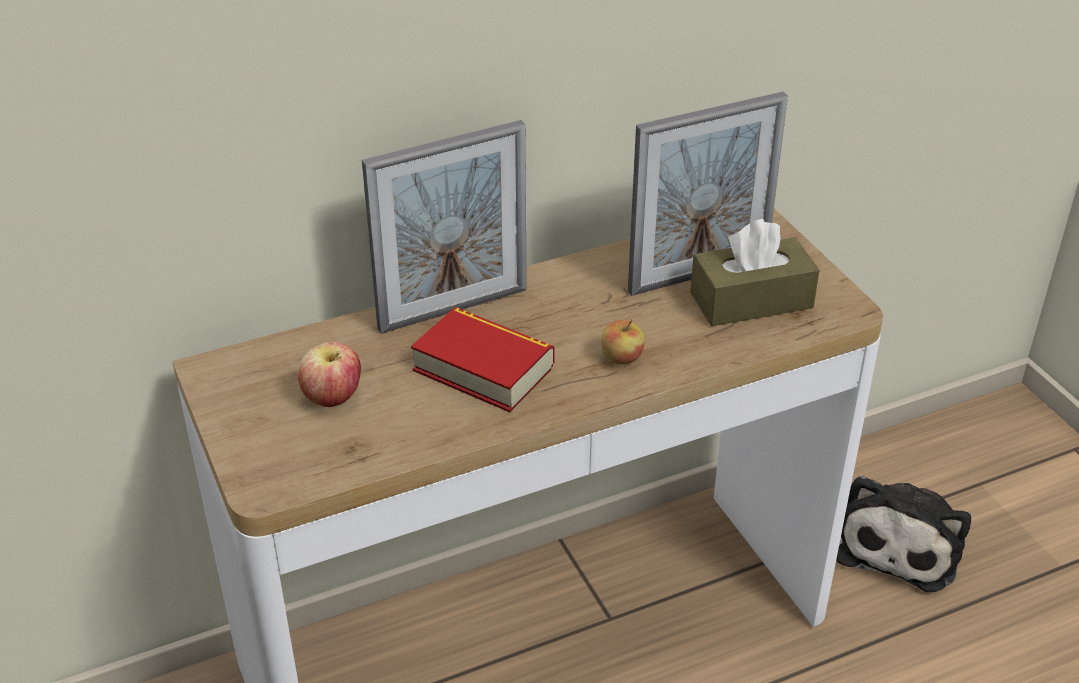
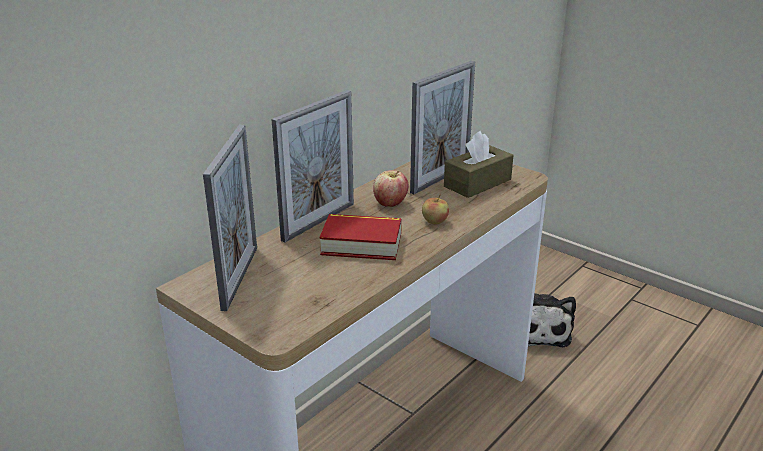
camera: 25 degrees left, 10 degrees down
apple [298,342,361,407] -> apple moved to [373,170,409,207]
none -> picture frame [203,125,257,311]

